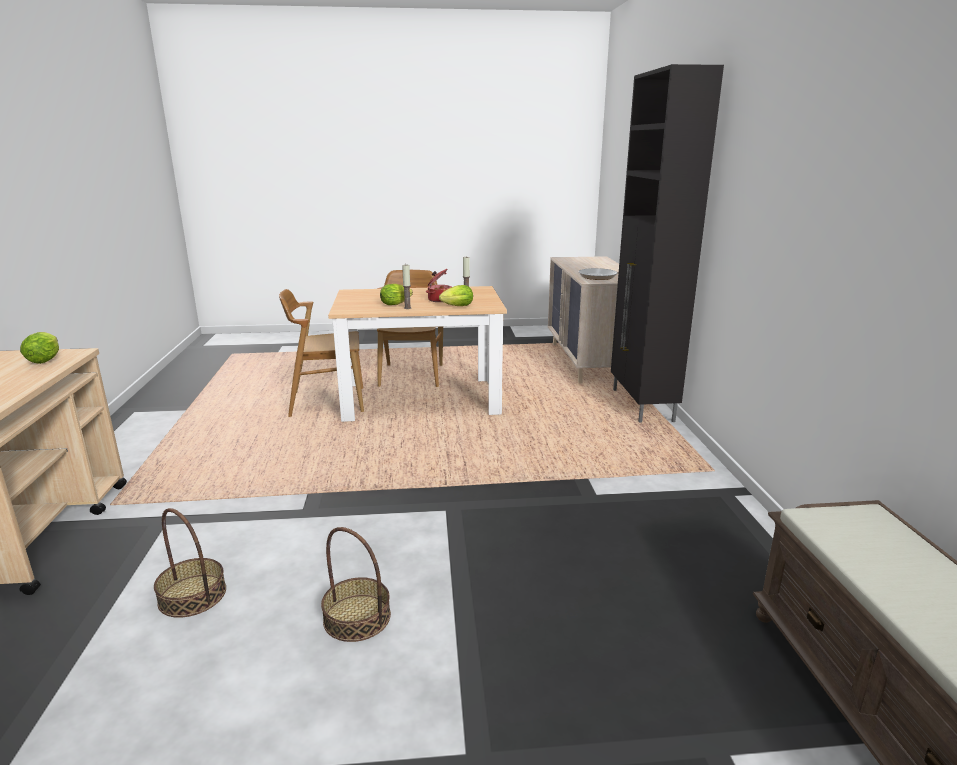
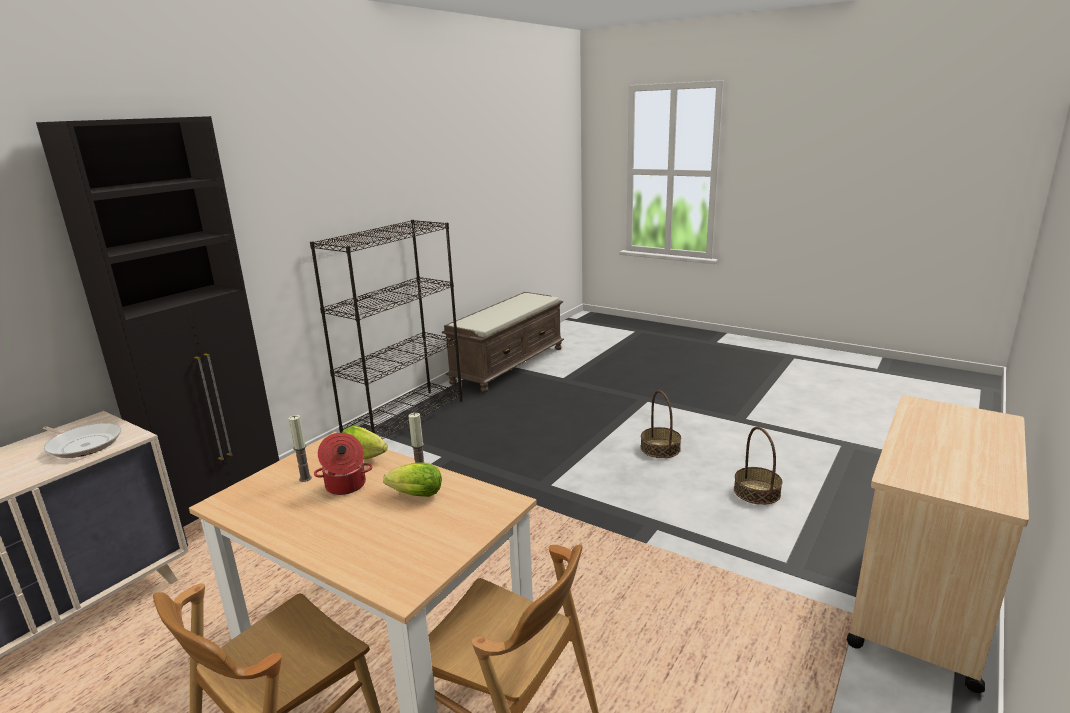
camera: 140 degrees left, 0 degrees up
lettuce [20,332,59,364] -> none
none -> black bookcase [310,220,463,439]

